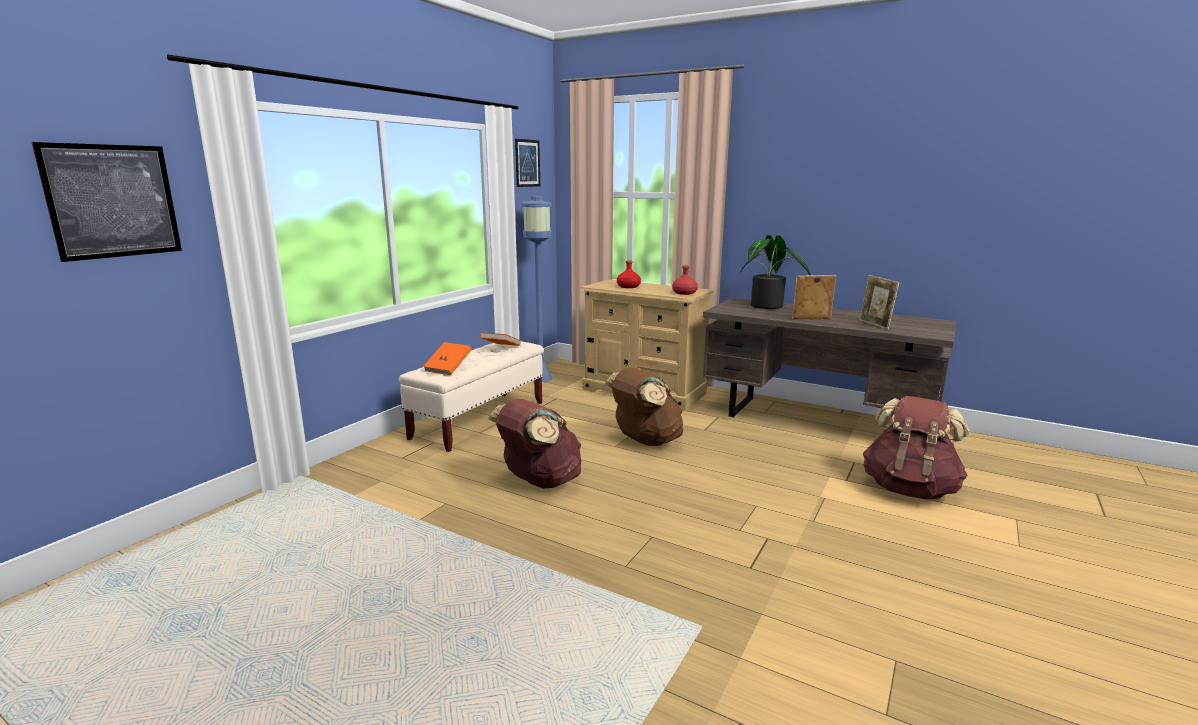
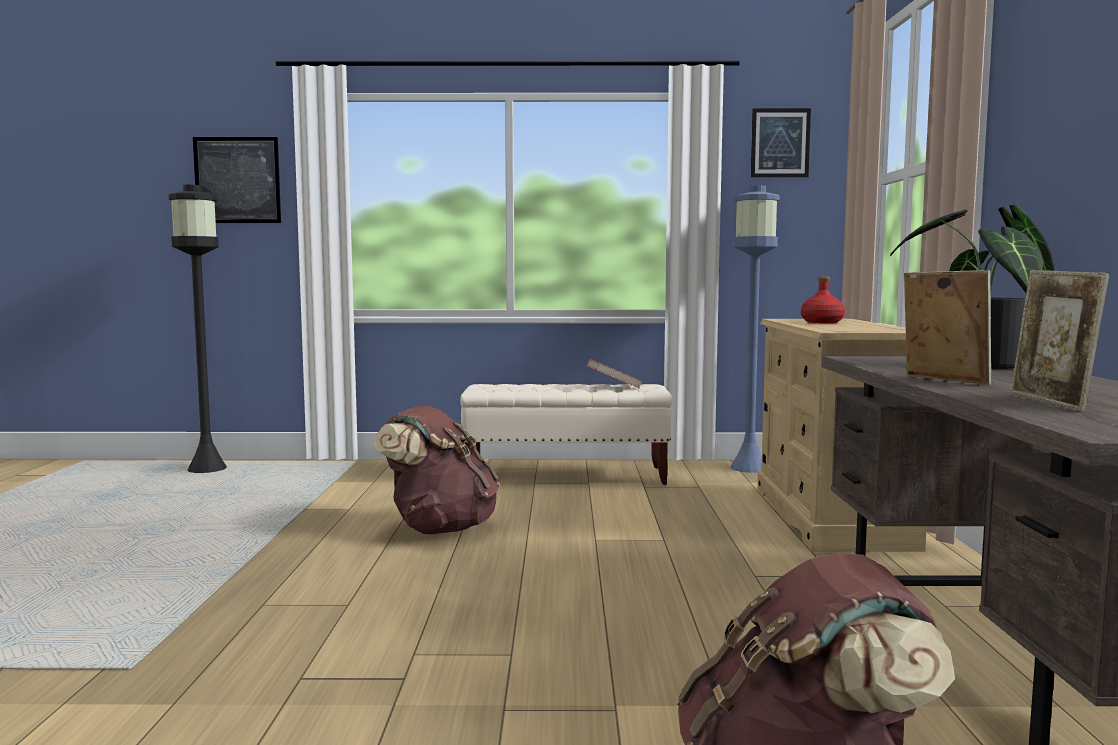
camera: 60 degrees right, 10 degrees down
orange book [423,342,471,375] -> none
brown backpack [604,368,683,446] -> none
red bottle [672,265,698,295] -> none
picture frame [859,275,900,330] -> picture frame turned 45 degrees counterclockwise [1010,270,1109,411]
none -> black floor lamp [169,185,227,473]

